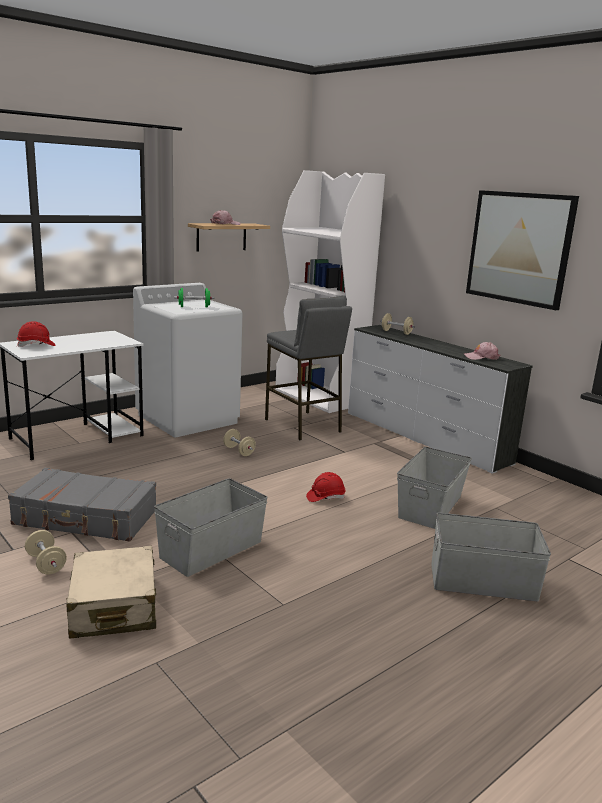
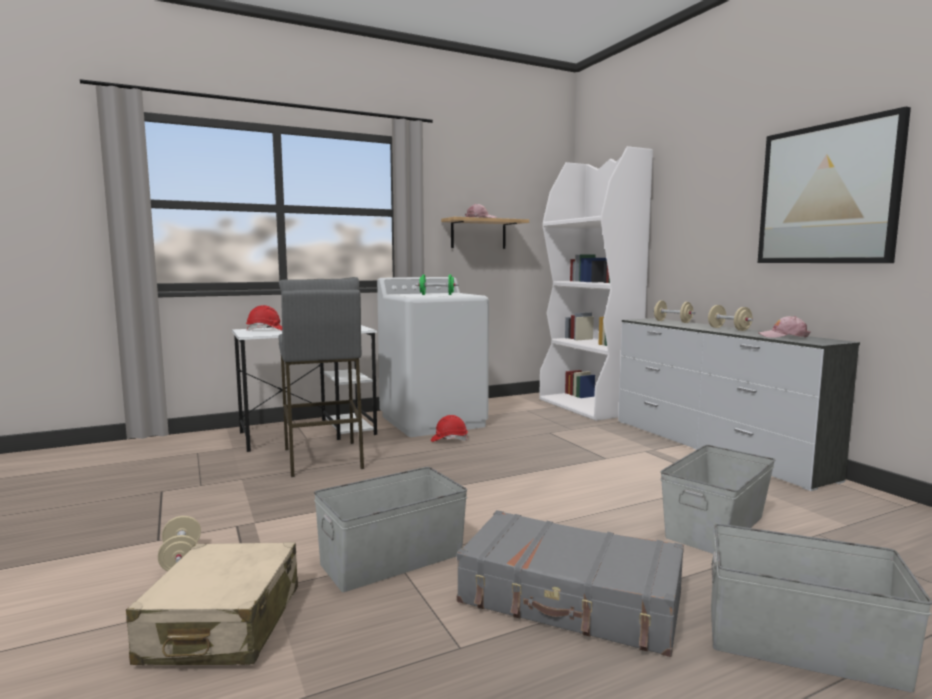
camera: 15 degrees right, 10 degrees down
grey suitcase [8,468,156,542] -> grey suitcase moved to [457,510,684,657]
beige dumbbell [223,429,256,456] -> beige dumbbell moved to [708,305,753,331]
grey stool [265,295,352,440] -> grey stool moved to [278,277,364,477]
red hard hat [306,472,346,502] -> red hard hat moved to [431,415,468,442]

